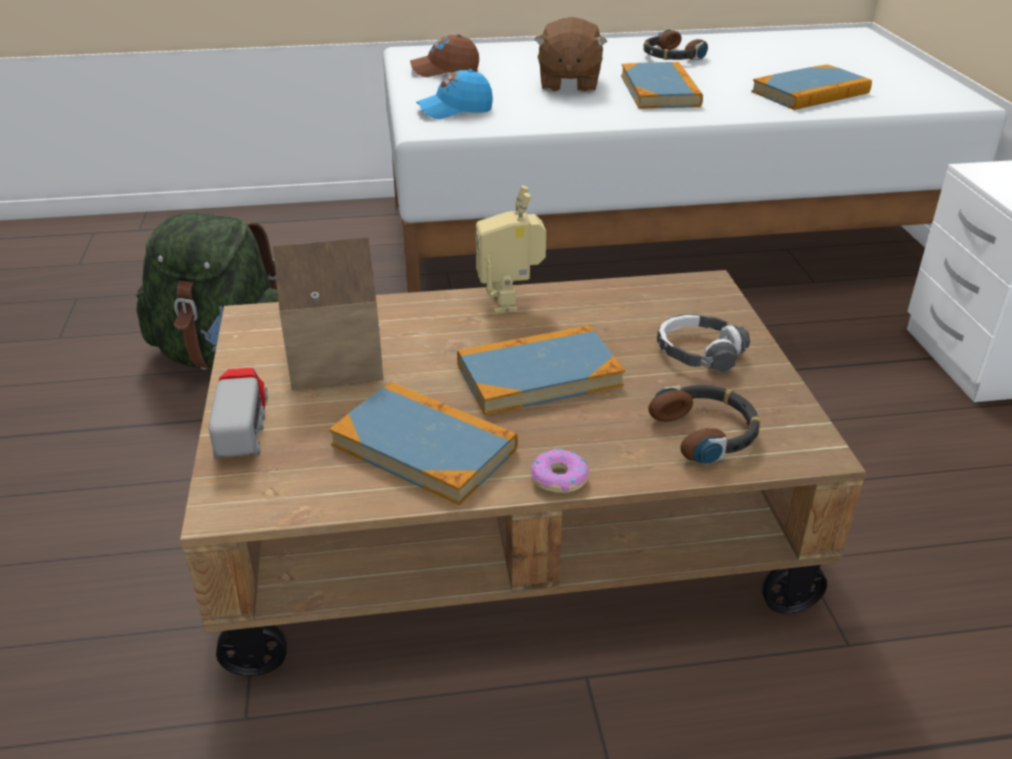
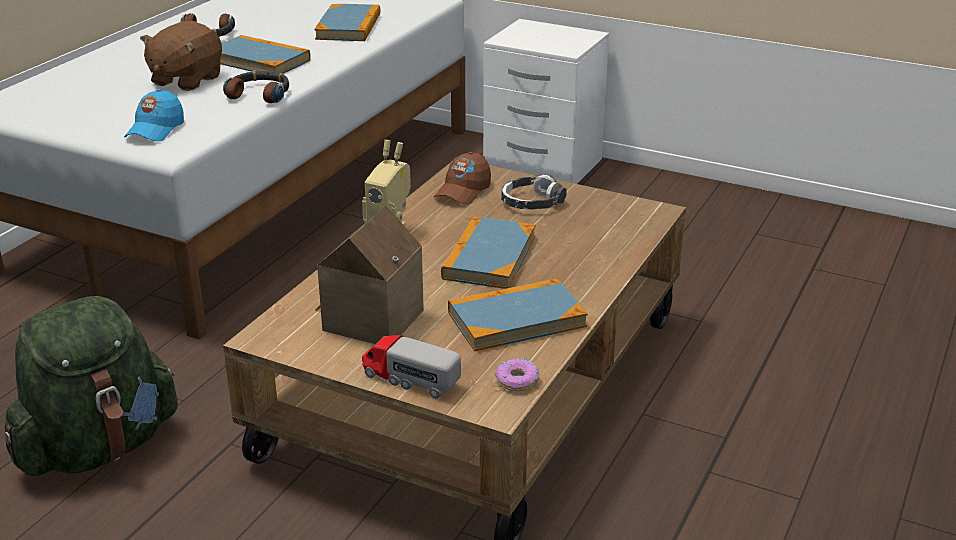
camera: 55 degrees left, 5 degrees down
brown cap [410,34,479,77] -> brown cap moved to [434,152,491,204]
donut [531,449,589,493] -> donut moved to [495,358,540,391]
brown plush toy [534,17,607,92] -> brown plush toy turned 75 degrees clockwise [140,21,222,91]
headphones [648,385,760,465] -> headphones moved to [223,71,289,103]

